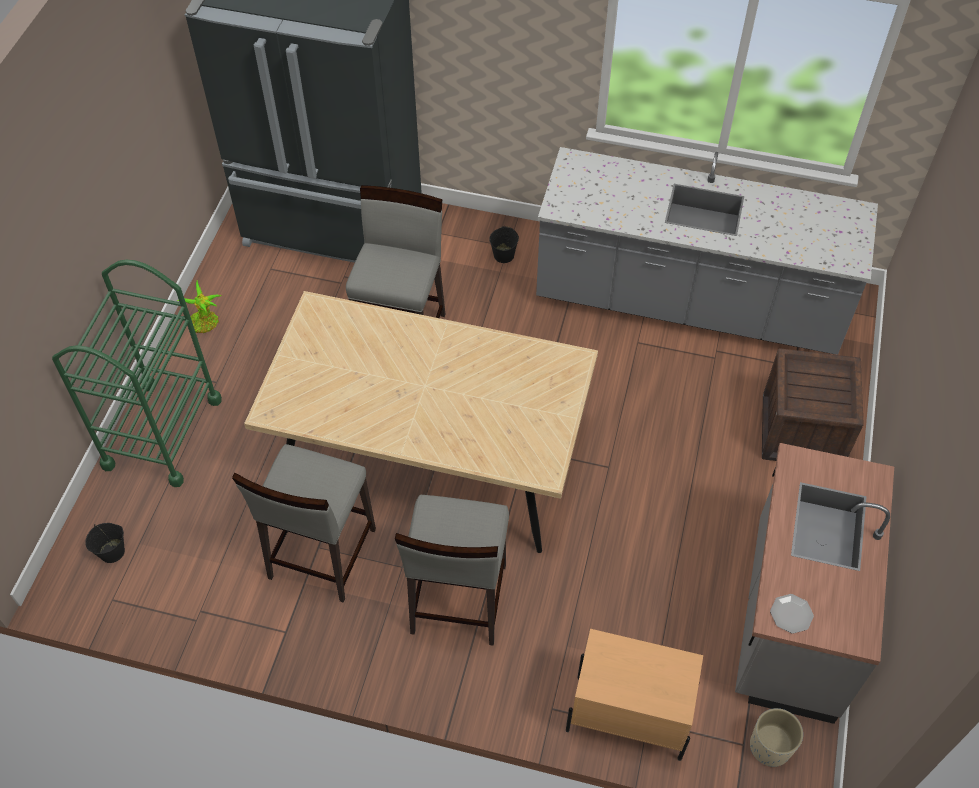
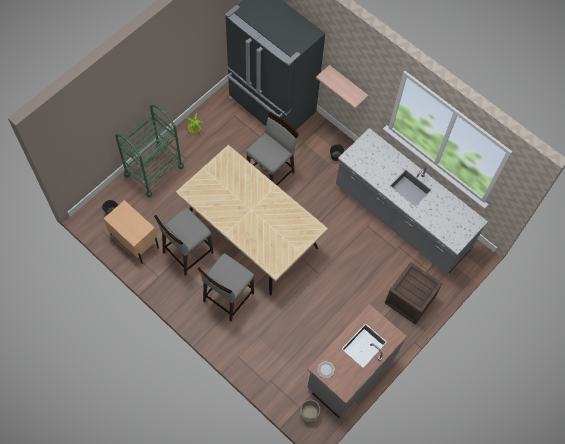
camera: 25 degrees right, 10 degrees up
beige nightstand [566,629,703,761] -> beige nightstand moved to [103,200,159,264]
none -> shelf [316,65,369,109]

